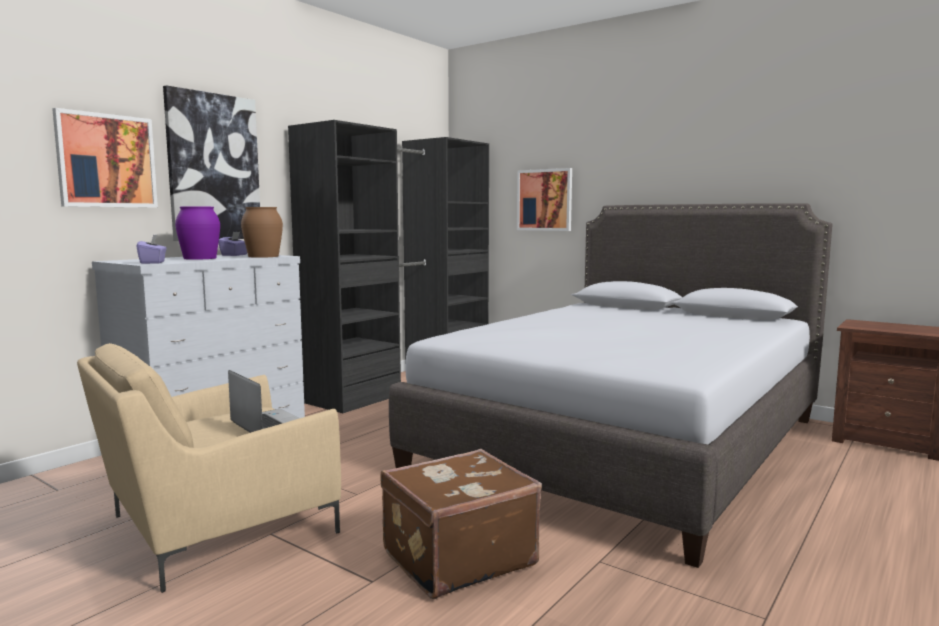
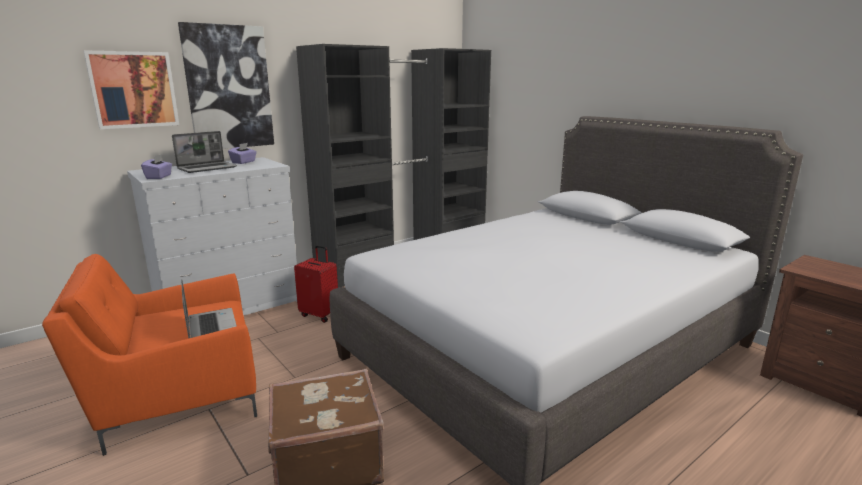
camera: 15 degrees right, 10 degrees up
beige armchair [77,343,341,593] -> orange armchair [42,254,257,456]
purple vase [175,206,220,260] -> laptop [172,131,237,173]
brown vase [241,207,283,258] -> none
picture [517,168,572,231] -> none
none -> red suitcase [294,245,338,323]

